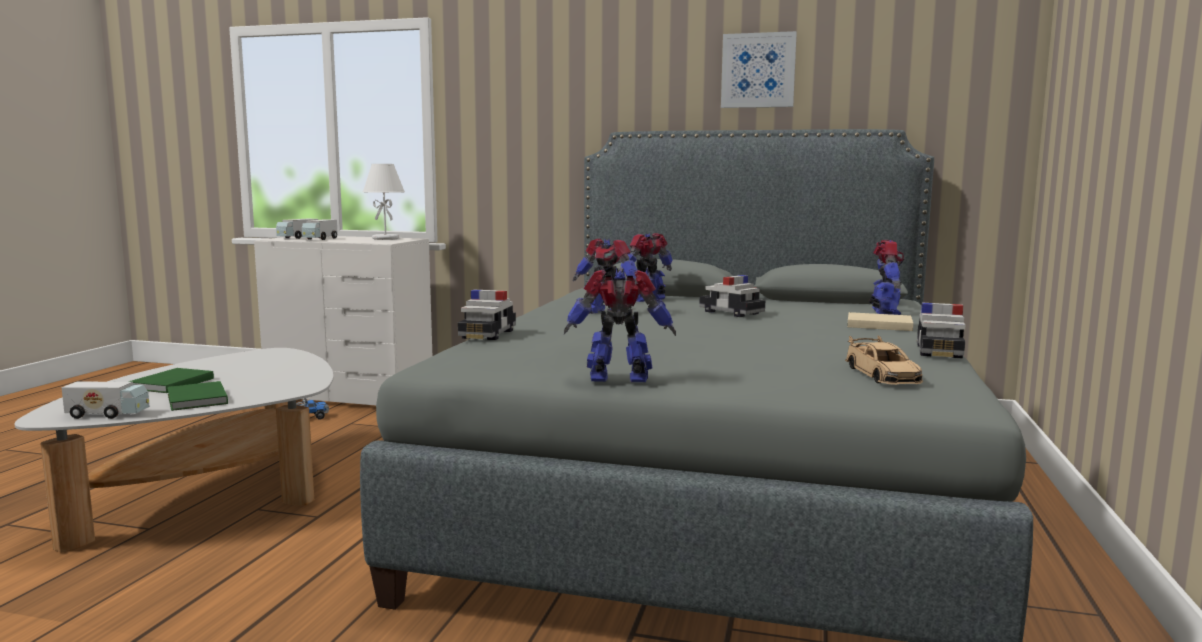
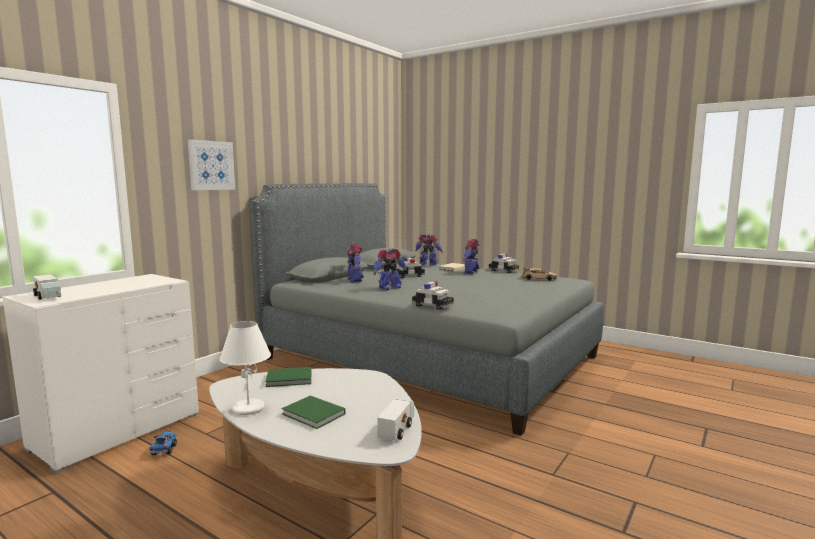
camera: 70 degrees left, 0 degrees up
green book [167,381,228,411] -> green book moved to [265,367,311,387]
toy truck [302,219,338,240] -> none
white table lamp [363,164,405,240] -> white table lamp moved to [219,321,271,415]
toy robot [564,268,676,382] -> toy robot moved to [463,239,480,274]
picture [721,31,797,108] -> picture moved to [188,139,235,190]

